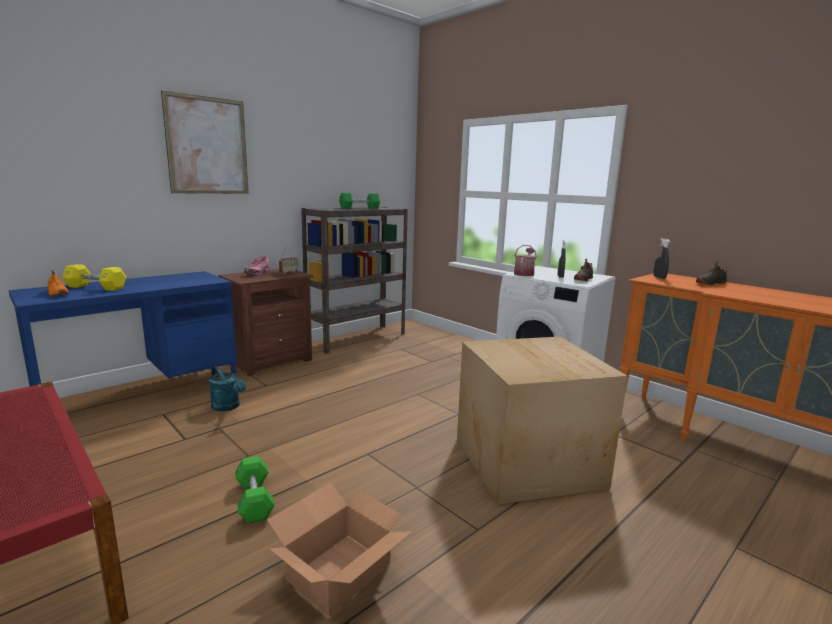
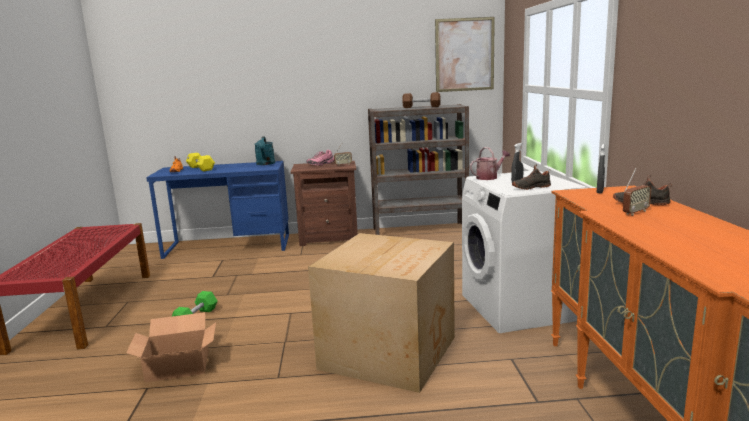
camera: 40 degrees right, 0 degrees up
picture [161,90,249,194] -> picture moved to [435,17,495,92]
turquoise watering can [209,366,246,411] -> turquoise watering can moved to [254,136,275,165]
green dumbbell [339,193,380,209] -> brown dumbbell [402,92,441,108]
none -> radio [623,168,652,216]

